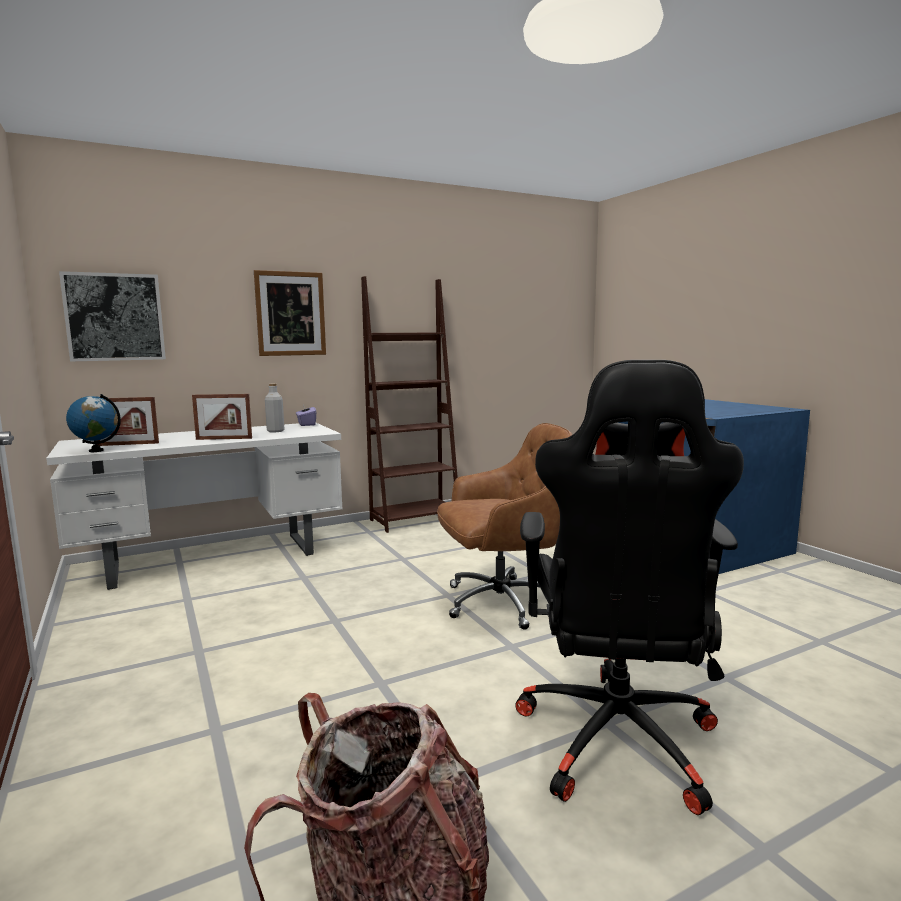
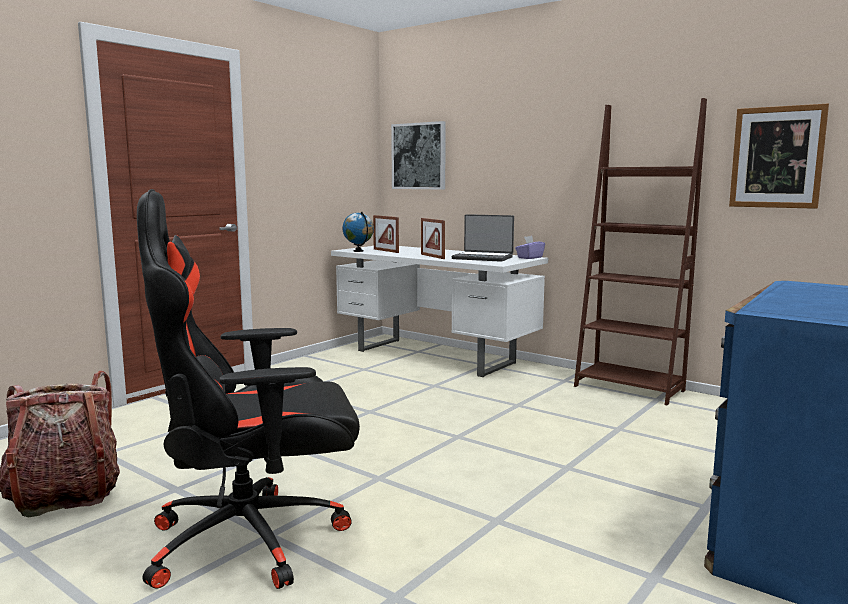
camera: 65 degrees right, 0 degrees up
picture [254,270,326,356] -> picture moved to [729,104,829,209]
grey bottle [265,383,284,432] -> laptop [452,214,514,262]
brown office chair [437,423,572,630] -> none

